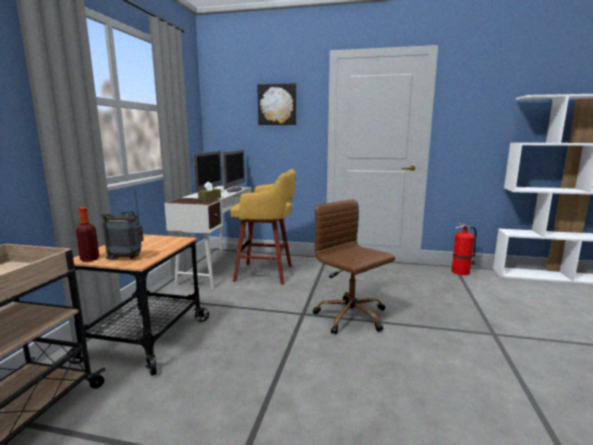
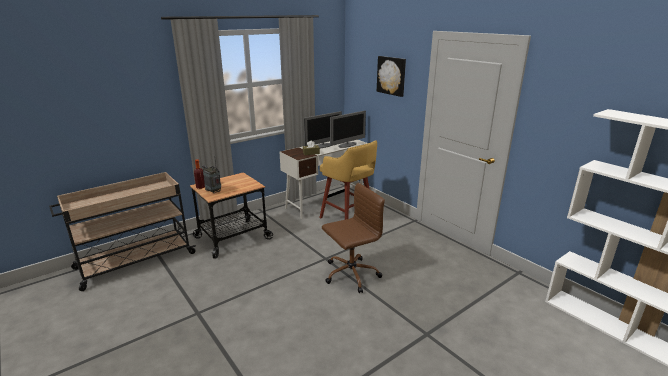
camera: 40 degrees right, 10 degrees up
brown office chair [313,199,395,335] -> brown office chair turned 60 degrees clockwise [322,183,385,293]
fire extinguisher [452,223,476,275] -> none

